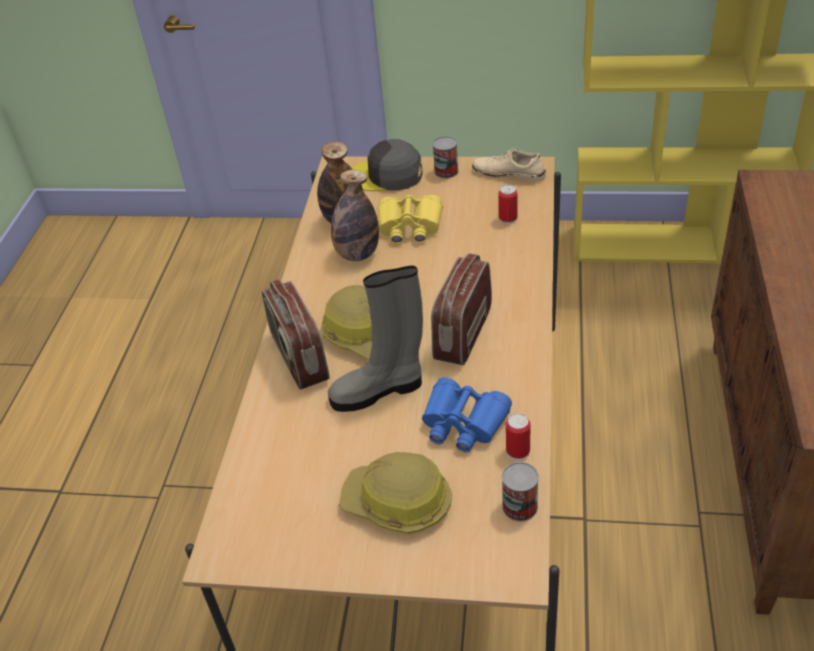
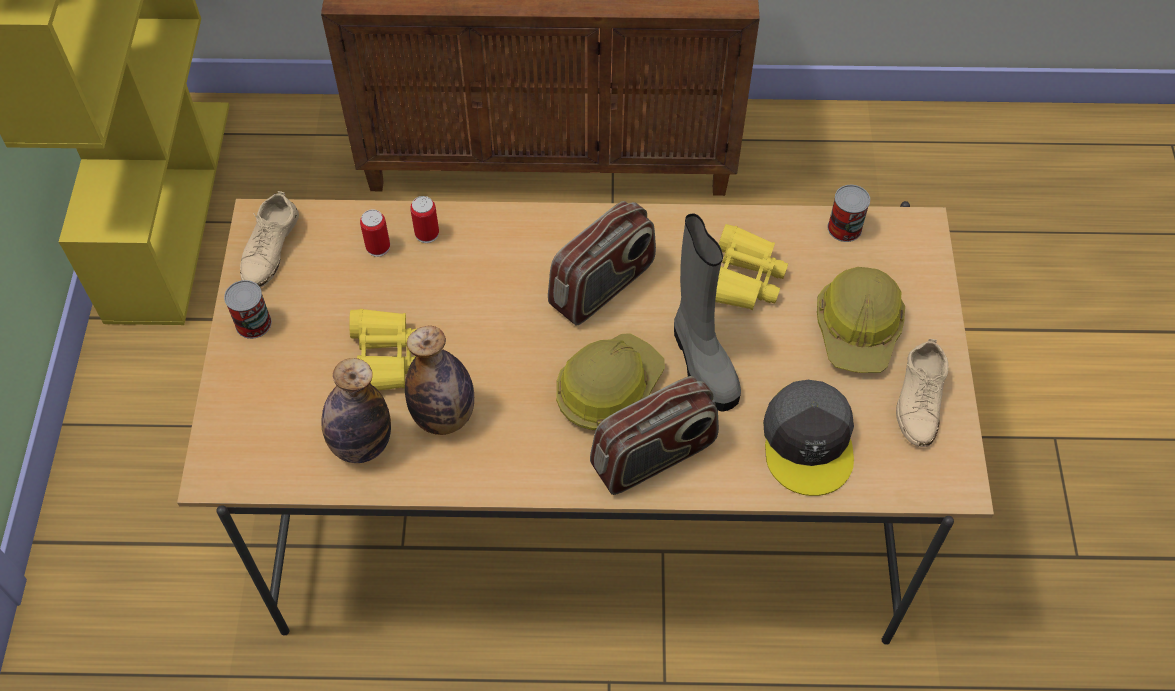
camera: 100 degrees left, 15 degrees up
grey cap [352,139,422,191] -> grey cap moved to [763,380,854,496]
blue binoculars [422,377,512,452] -> yellow binoculars [715,224,788,310]
radio [431,253,492,365] -> radio turned 60 degrees counterclockwise [548,201,656,326]
can [506,413,531,461] -> can moved to [410,196,439,243]
none -> beige shoe [896,339,949,447]

